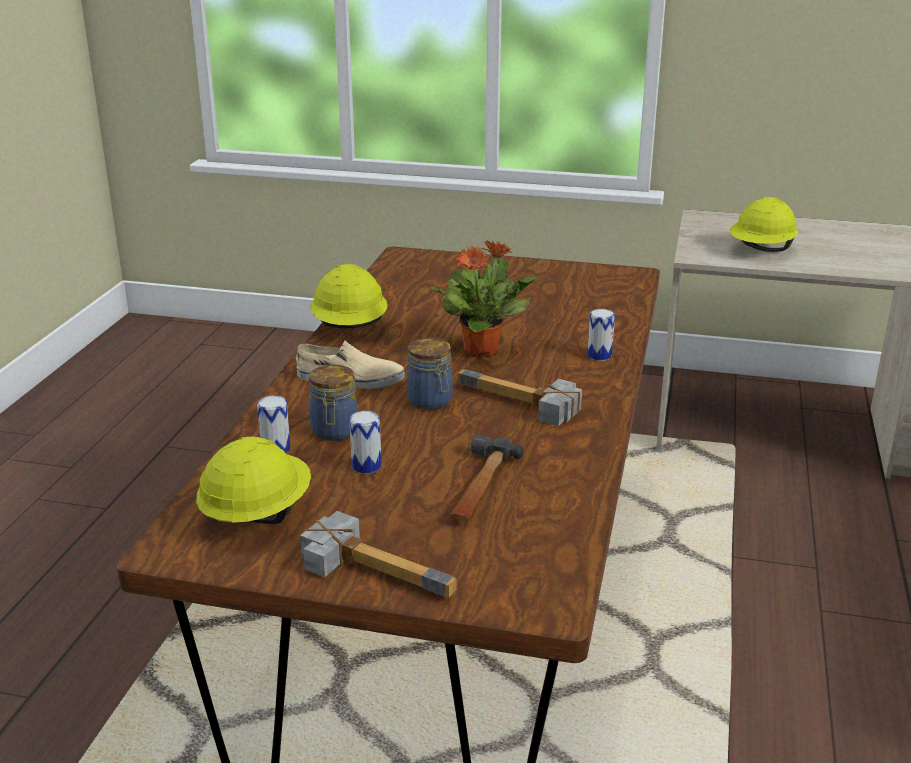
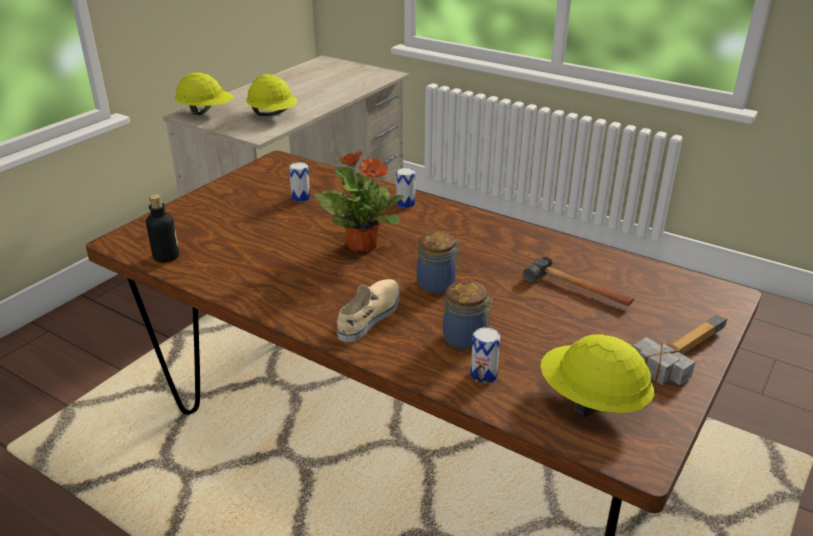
camera: 70 degrees left, 5 degrees up
yellow hard hat [310,264,388,328] -> yellow hard hat moved to [175,72,233,115]
can [349,411,381,474] -> can moved to [289,162,310,202]
hammer [458,369,582,426] -> none
none -> bottle [146,194,179,263]

